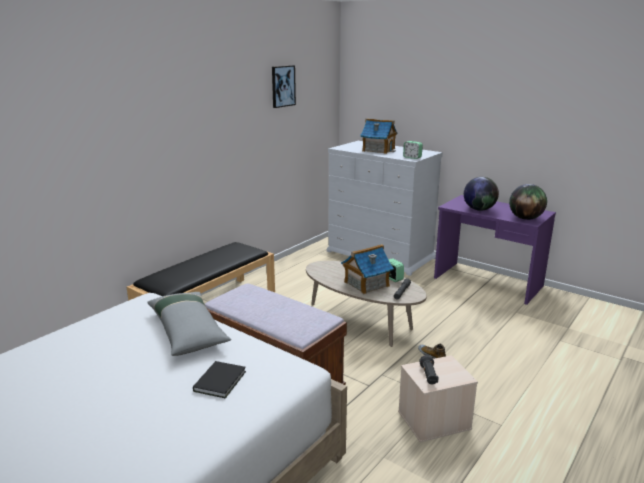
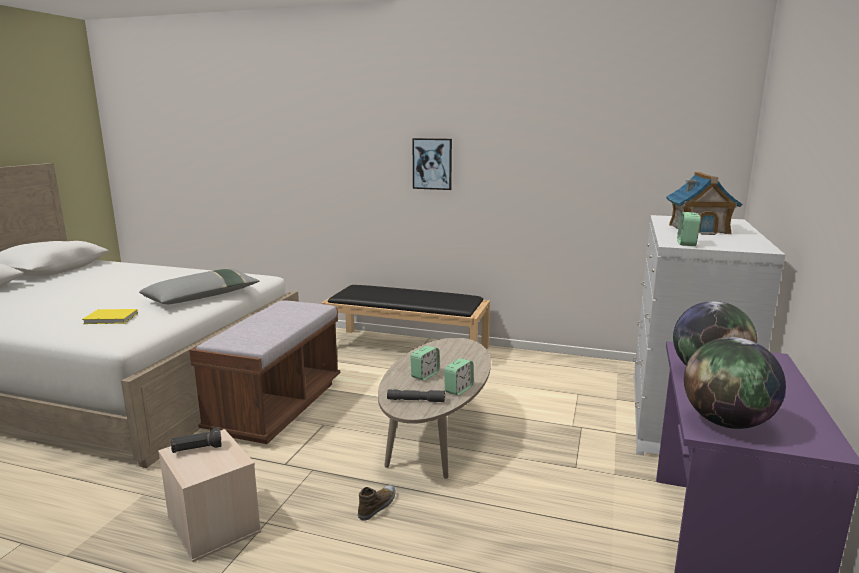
camera: 70 degrees right, 5 degrees down
black book [193,361,246,398] -> yellow book [82,309,138,324]
picture [272,65,296,108] -> picture moved to [412,138,452,190]
toy house [341,244,394,294] -> alarm clock [410,346,439,380]

